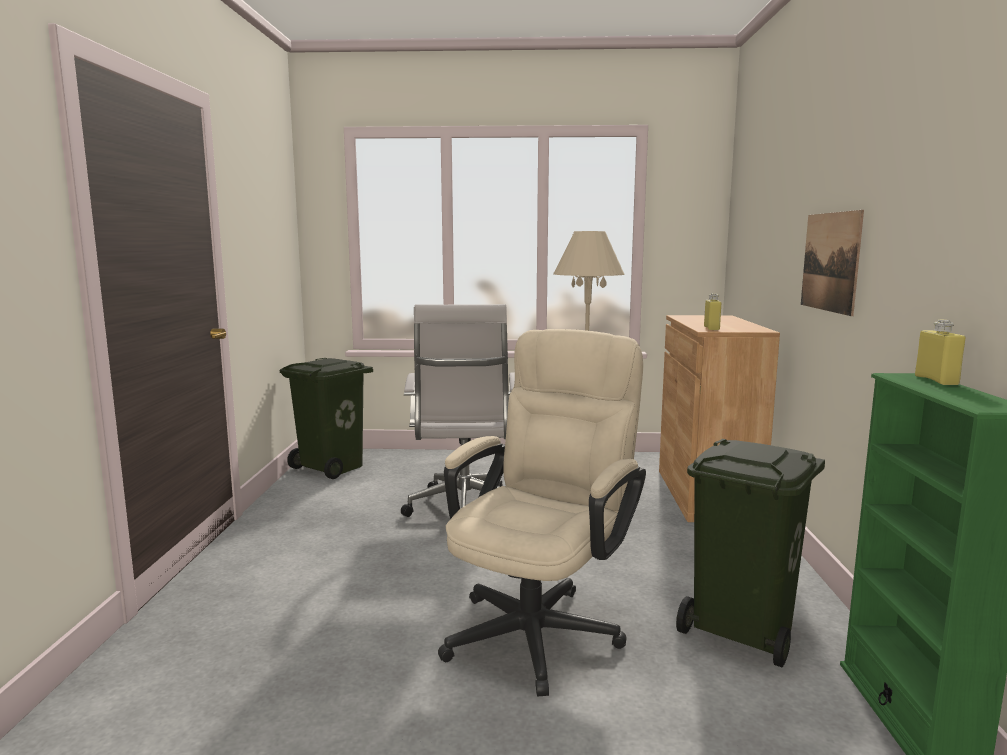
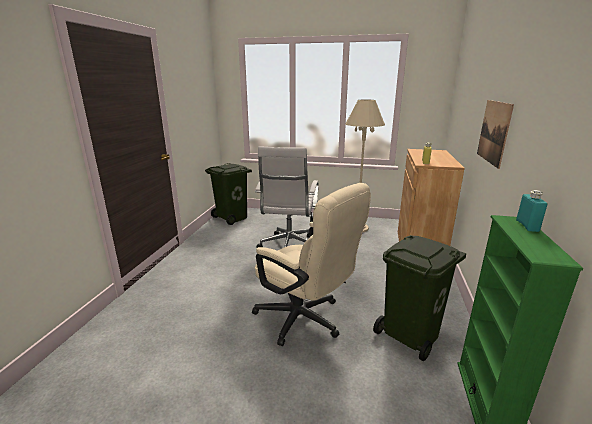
camera: 10 degrees right, 10 degrees up
beige office chair [438,329,646,697] -> beige office chair turned 90 degrees clockwise [252,183,371,346]
yellow bottle [915,320,965,385] -> turquoise bottle [516,190,548,232]

